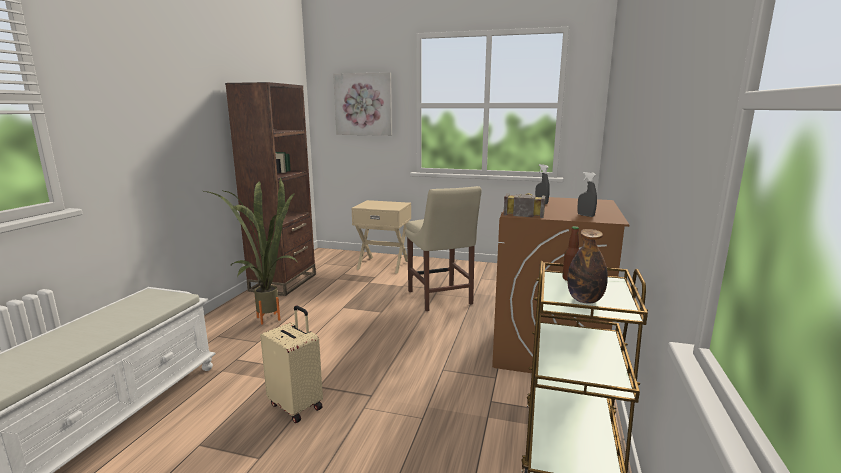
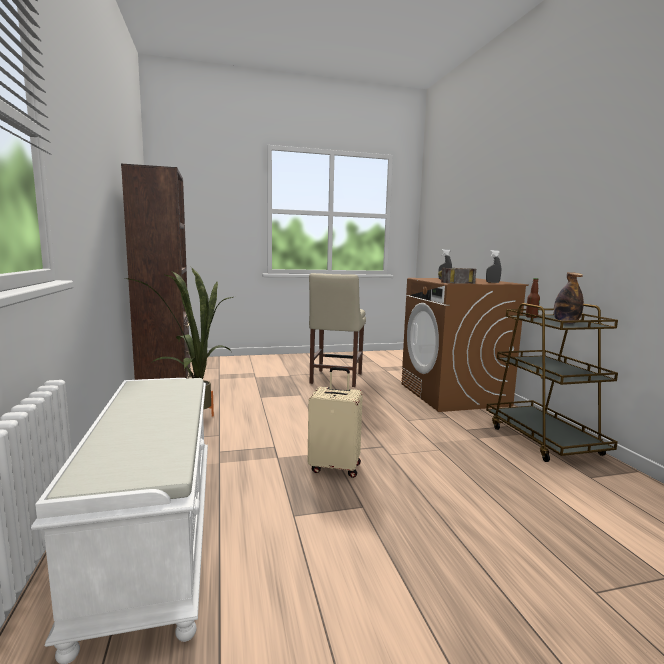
camera: 30 degrees left, 5 degrees down
picture [333,72,392,136] -> none
beige nightstand [351,200,411,273] -> none
beige chair [405,186,482,311] -> beige chair turned 60 degrees clockwise [309,273,366,387]

